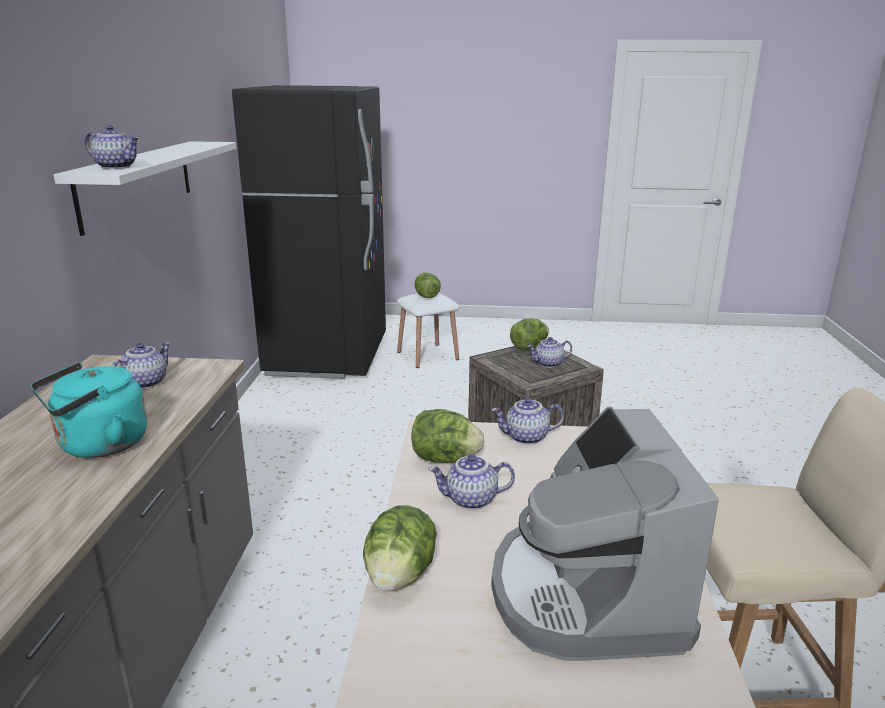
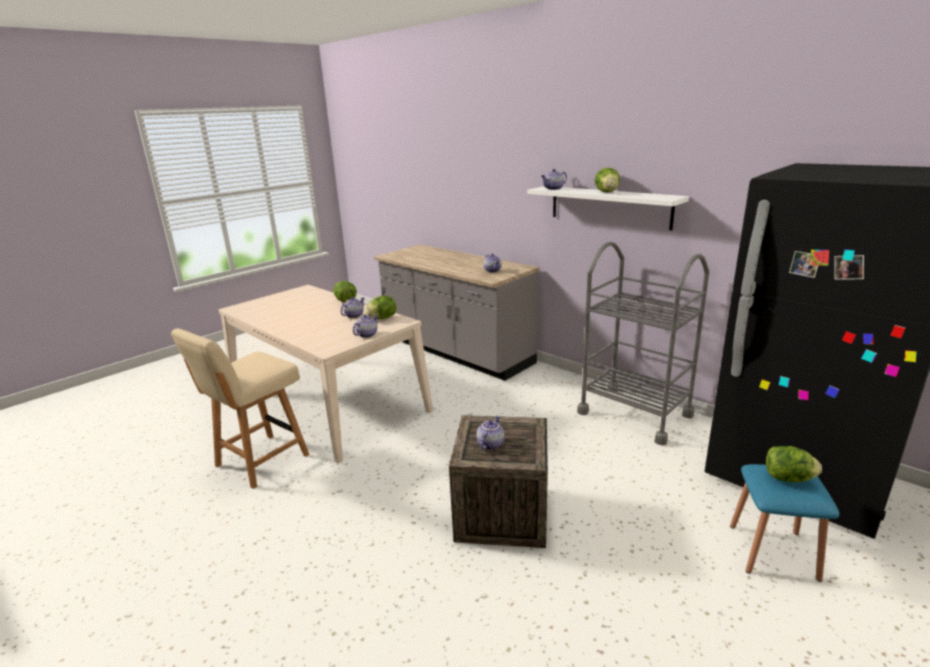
camera: 130 degrees right, 0 degrees up
turquoise kettle [31,362,147,458] -> none
white stool [397,293,459,368] -> blue stool [730,464,839,582]
coffee machine [491,407,719,661] -> none
lettuce [510,318,549,350] -> lettuce moved to [595,168,620,193]
none -> grey cart [577,242,709,445]

